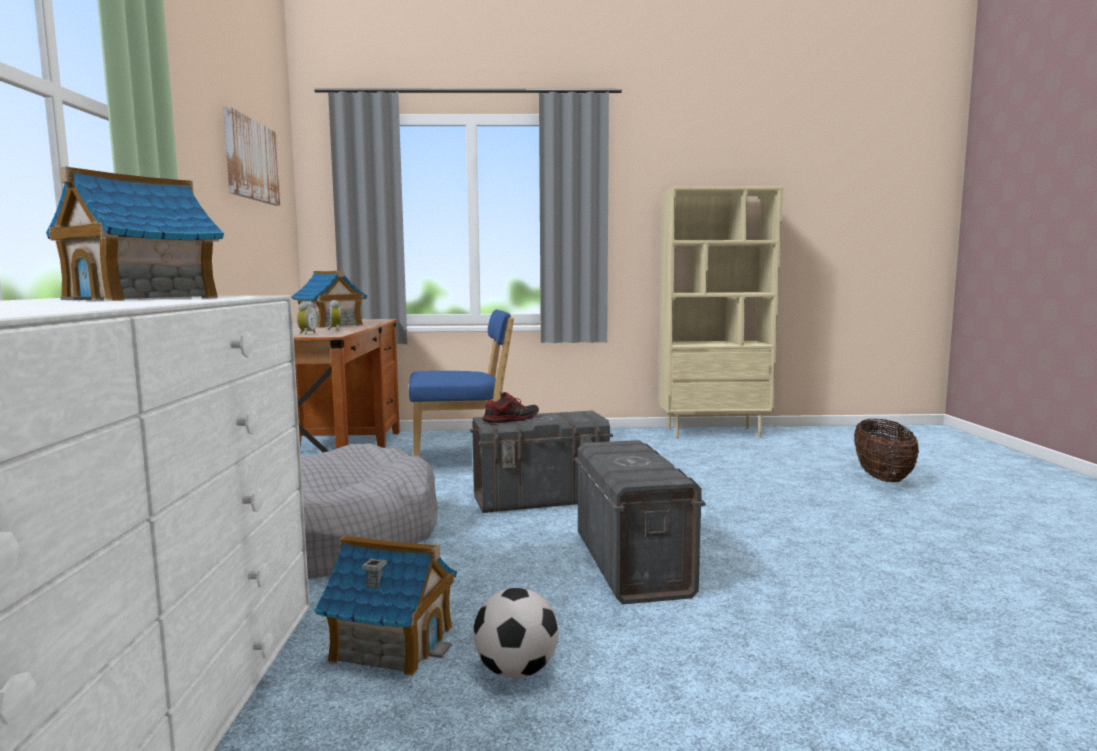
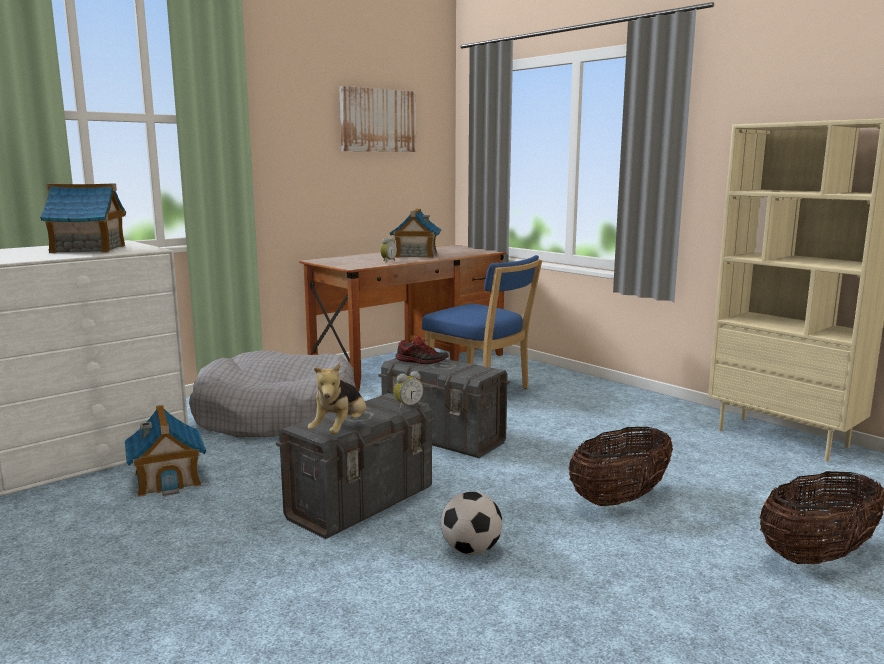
camera: 50 degrees right, 5 degrees up
alarm clock [297,302,318,335] -> alarm clock moved to [394,371,423,410]
football [473,588,559,678] -> football moved to [441,491,502,555]
none -> plush toy [308,363,366,434]
none -> basket [569,427,673,506]

